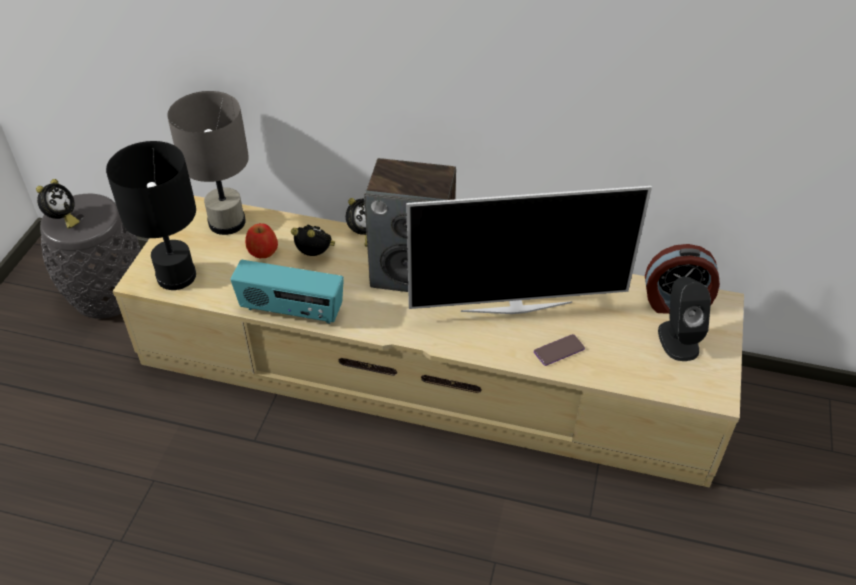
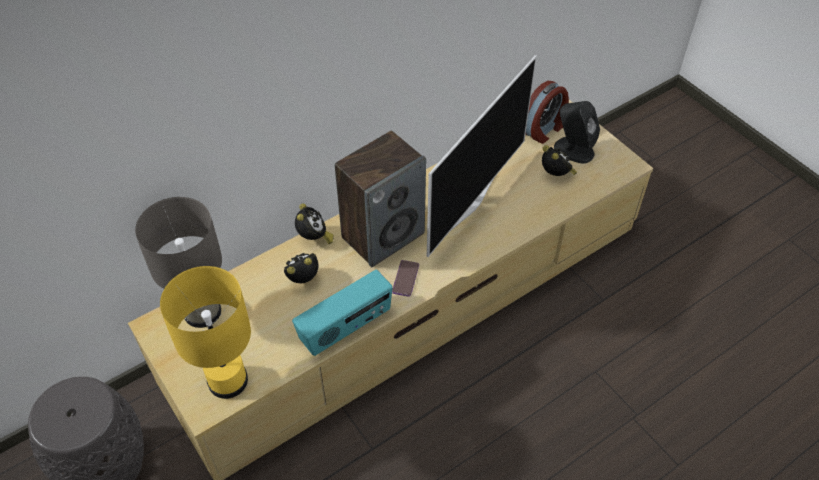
camera: 50 degrees left, 5 degrees up
alarm clock [36,179,80,229] -> alarm clock moved to [542,145,577,176]
black table lamp [106,141,196,290] -> yellow table lamp [160,266,251,399]
apple [245,223,278,258] -> none
phone [534,334,585,366] -> phone moved to [392,260,419,297]

